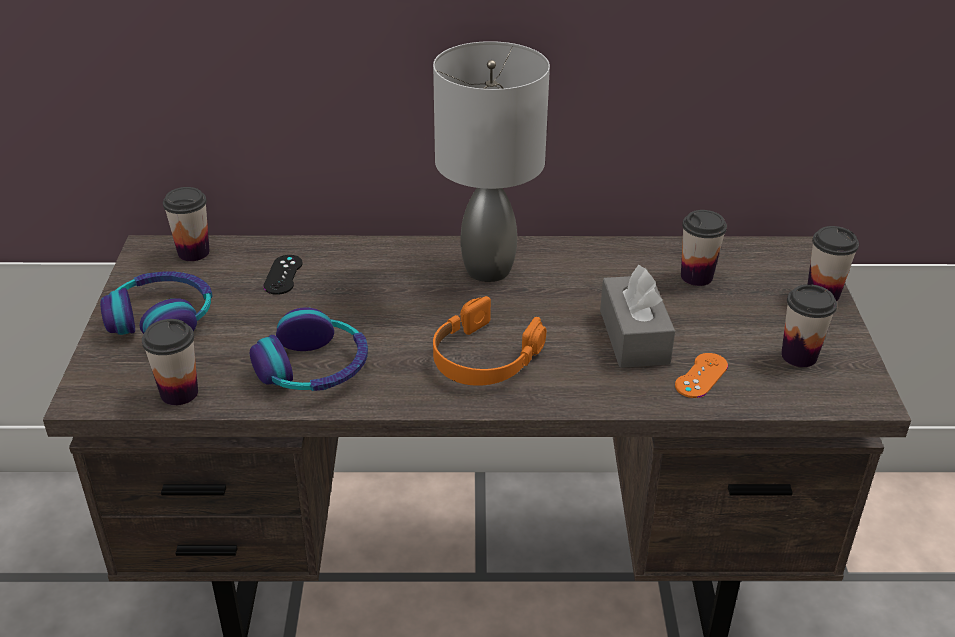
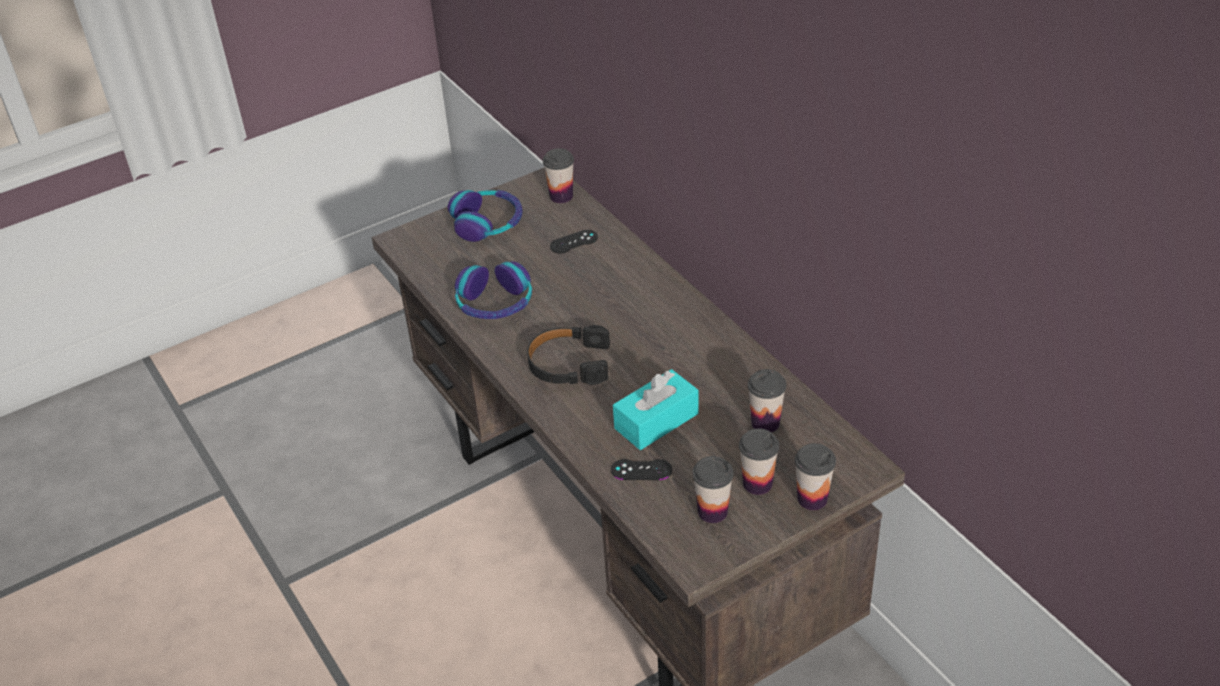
camera: 60 degrees right, 5 degrees up
cup [142,319,198,406] -> cup moved to [739,429,779,495]
grey table lamp [433,41,550,282] -> none
orange headphones [433,296,546,386] -> black headphones [527,325,610,385]
grey tissue box [600,265,675,368] -> turquoise tissue box [613,369,699,450]
orange game controller [675,353,728,398] -> black game controller [611,459,672,480]

